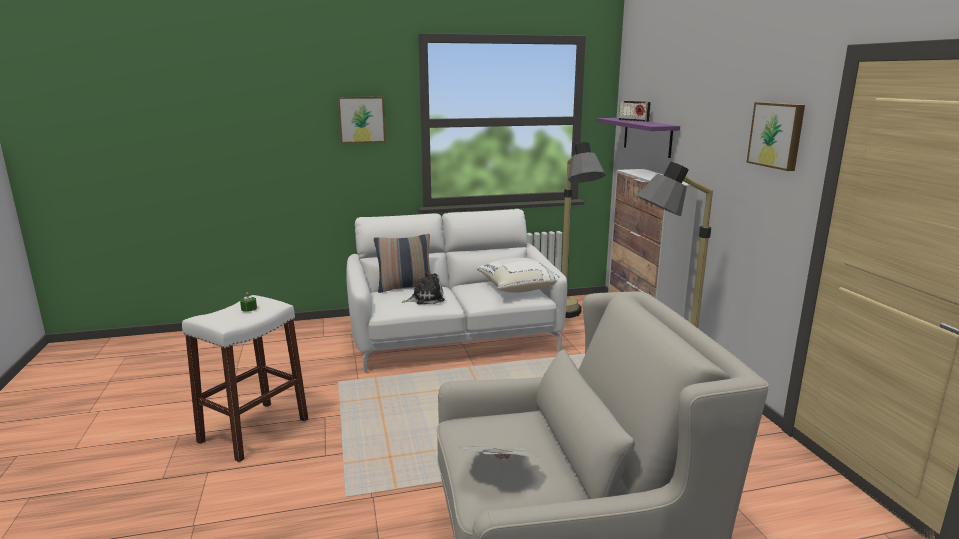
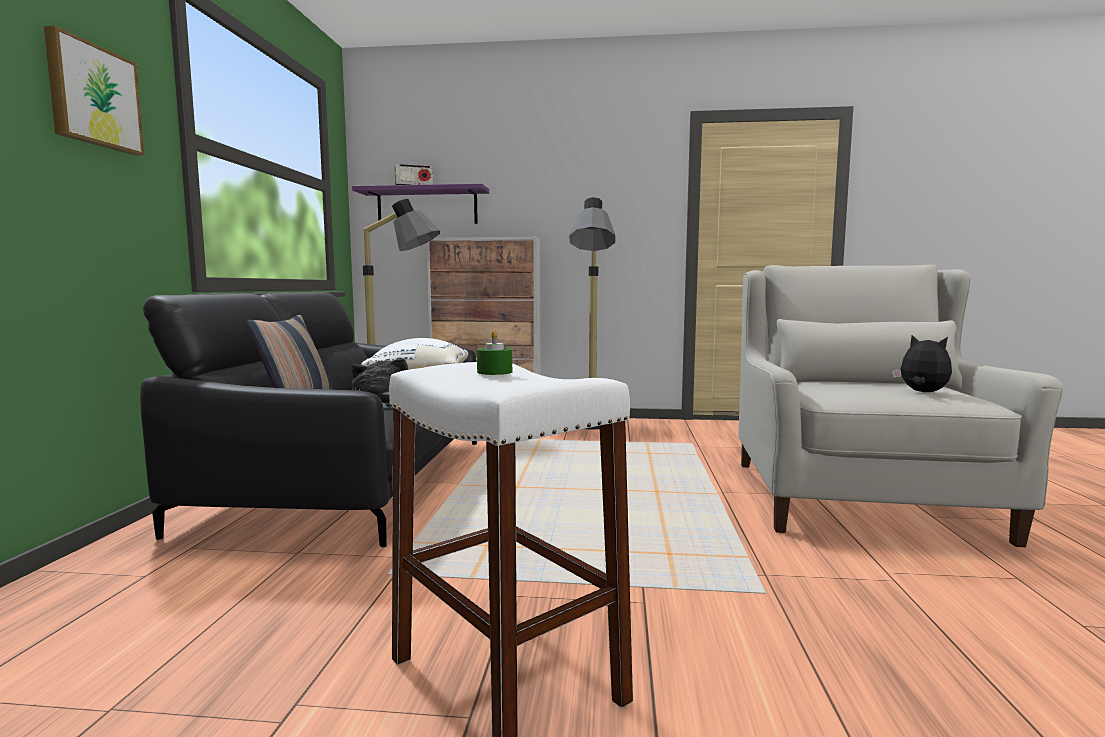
camera: 70 degrees left, 10 degrees down
white sofa [346,209,567,372] -> black sofa [140,292,477,548]
newspaper [458,445,541,459] -> plush toy [892,335,952,392]
picture [747,102,805,171] -> none

